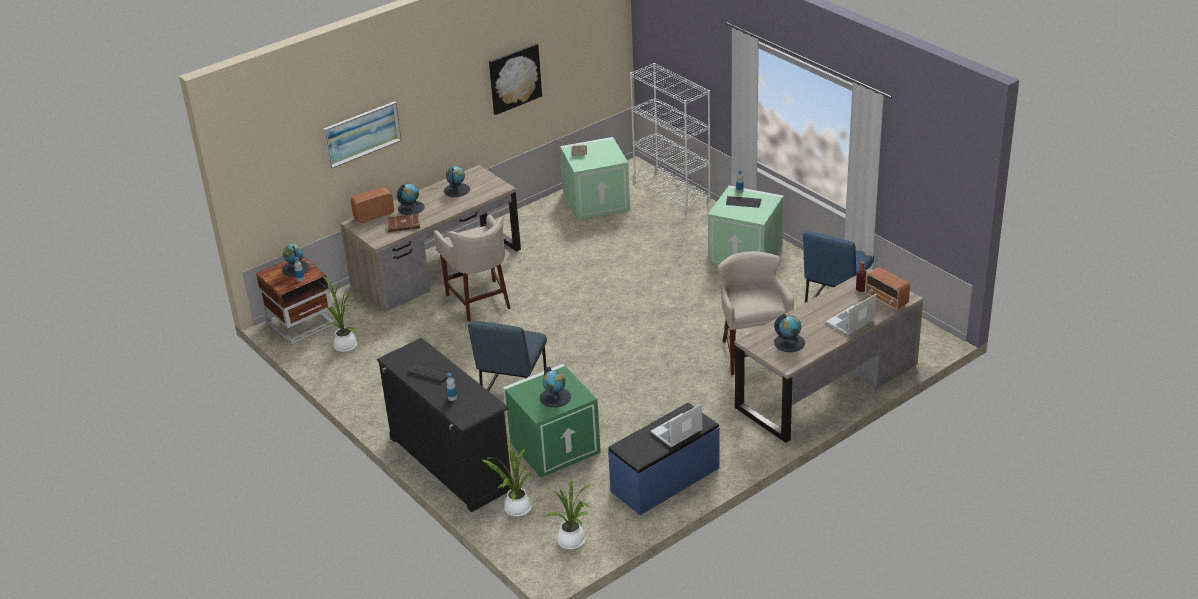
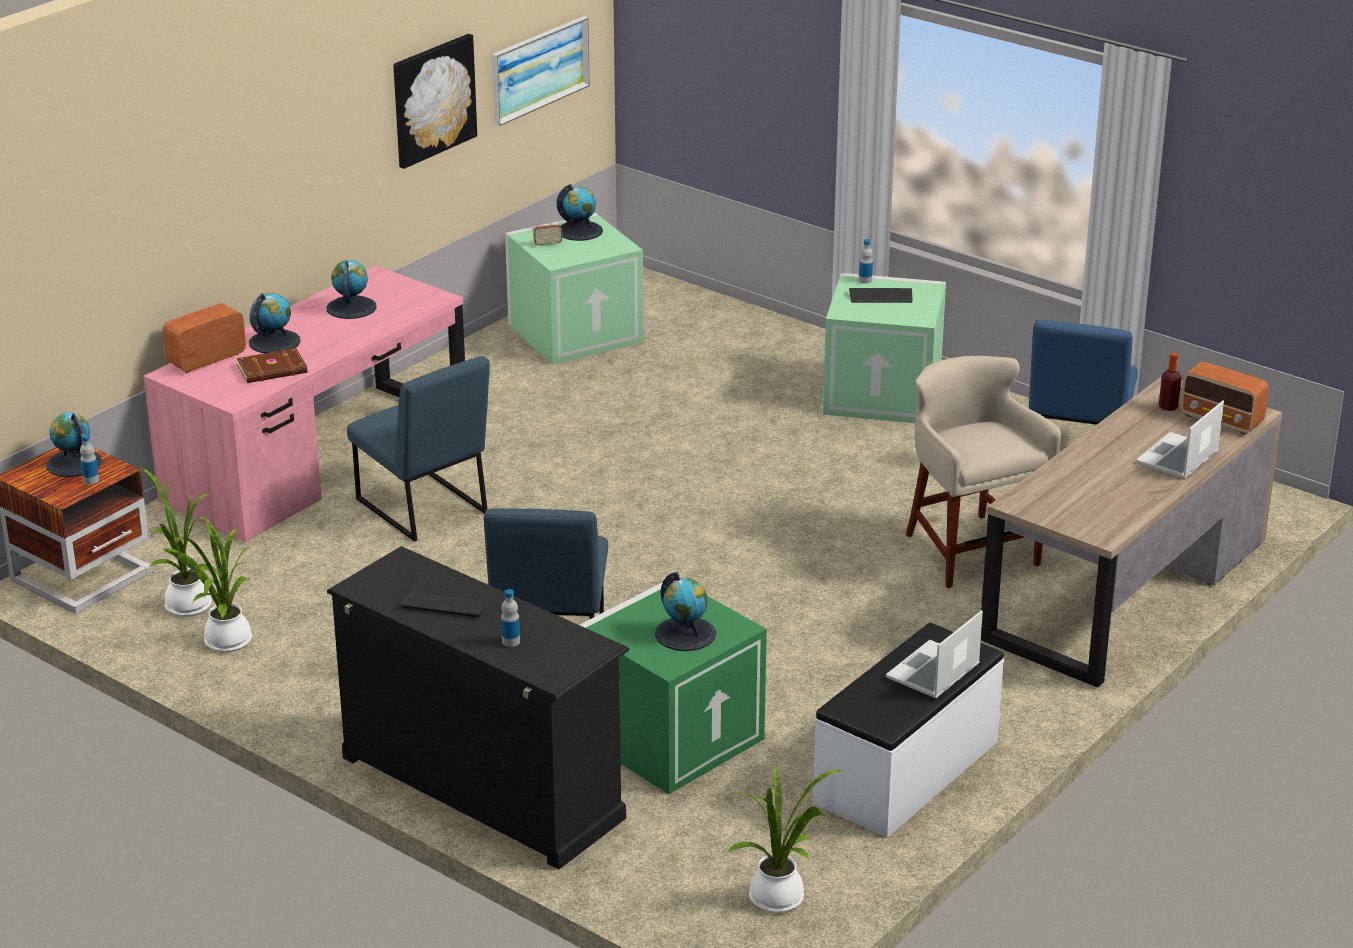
camera: 15 degrees left, 5 degrees down
picture [323,102,402,169] -> picture moved to [492,16,590,126]
brown desk [340,165,521,312] -> pink desk [143,265,465,542]
beige stool [434,215,511,322] -> blue chair [347,356,490,542]
potted plant [482,442,533,517] -> potted plant moved to [163,518,252,653]
blue bench [608,403,720,515] -> white bench [813,623,1004,838]
white bookcase [630,63,711,213] -> none
globe [774,314,805,352] -> globe moved to [556,184,603,241]

